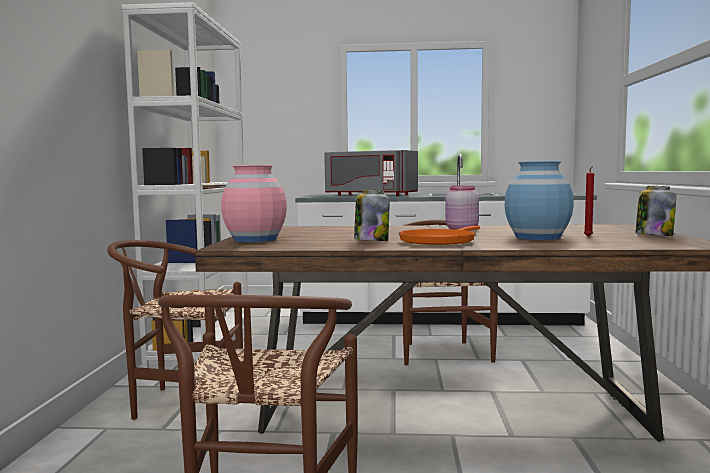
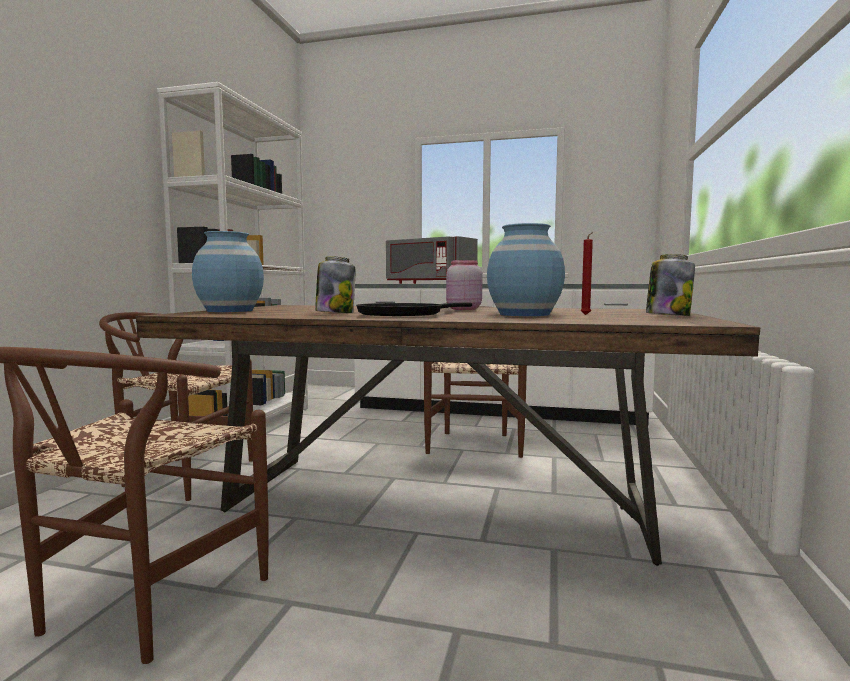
camera: 10 degrees right, 0 degrees up
pink vase [221,165,287,242] -> blue vase [192,231,264,312]
orange frying pan [399,226,480,245] -> black frying pan [356,302,472,316]

